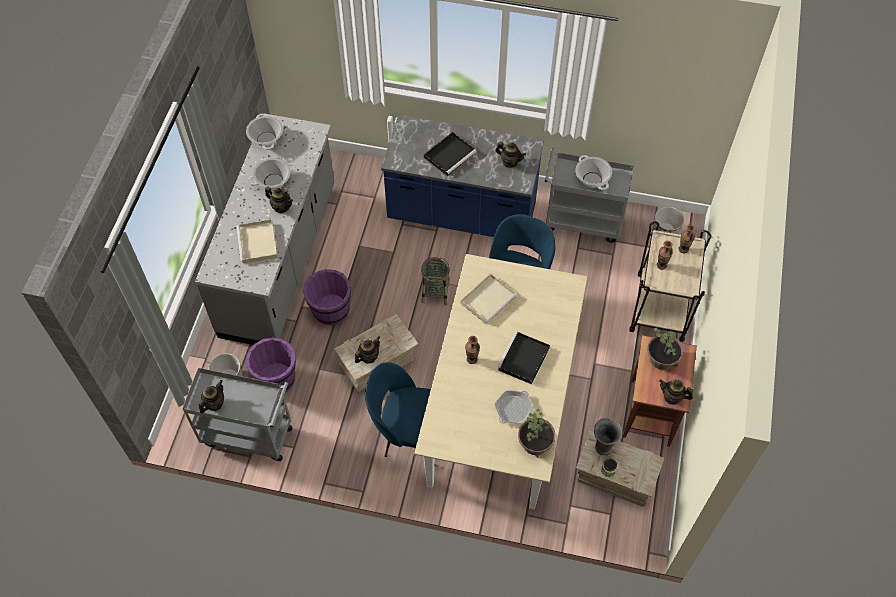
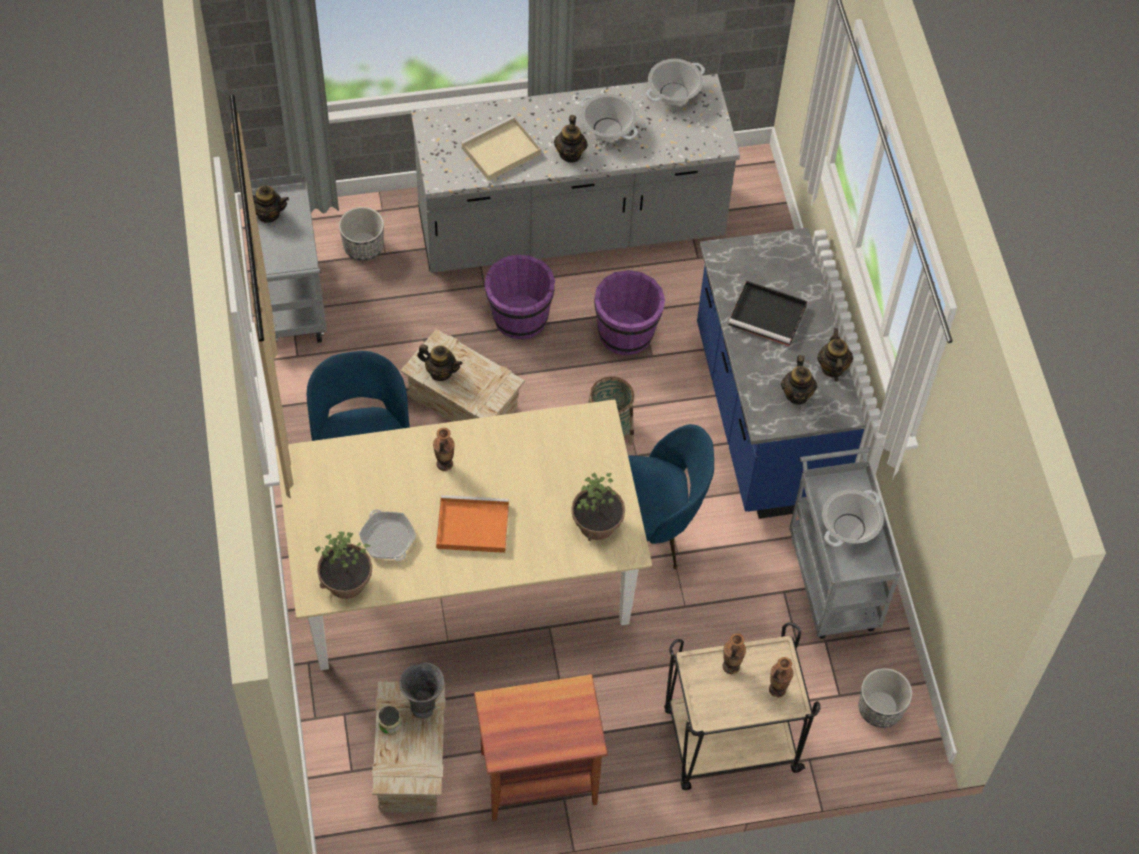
camera: 65 degrees right, 0 degrees up
purple bucket [246,337,296,395] -> purple bucket moved to [594,270,665,356]
beige tray [460,274,517,324] -> none
frying pan [495,390,533,424] -> frying pan turned 135 degrees counterclockwise [359,509,416,561]
black tray [497,332,550,384] -> orange tray [436,495,509,553]
potted plant [647,328,683,370] -> potted plant moved to [571,473,625,541]
teapot [659,379,693,405] -> teapot moved to [817,328,853,382]

